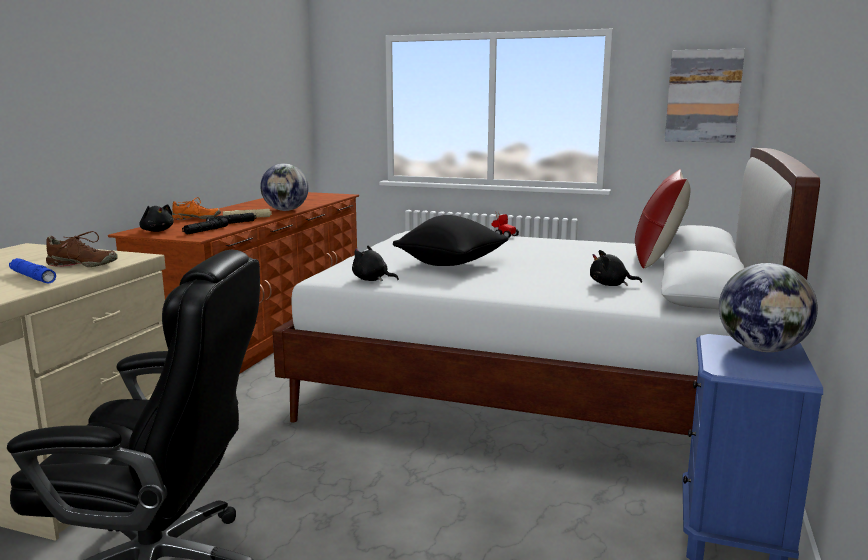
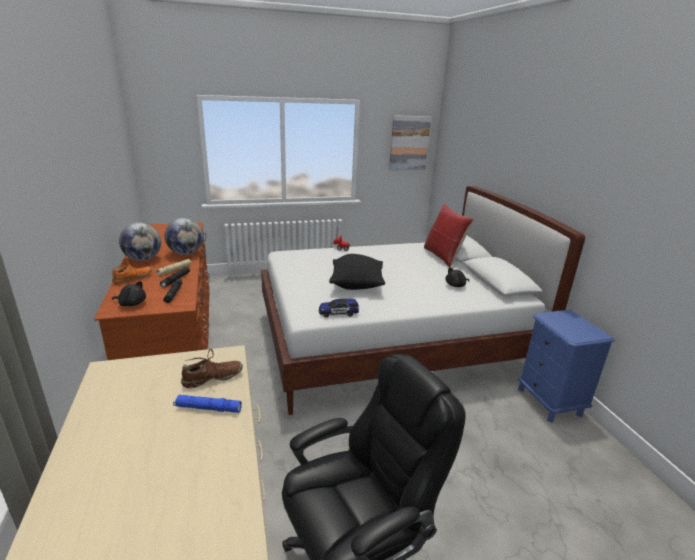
camera: 35 degrees left, 10 degrees up
black plush toy [352,245,399,281] -> toy car [319,299,359,317]
globe [719,263,818,352] -> globe moved to [119,223,161,261]

